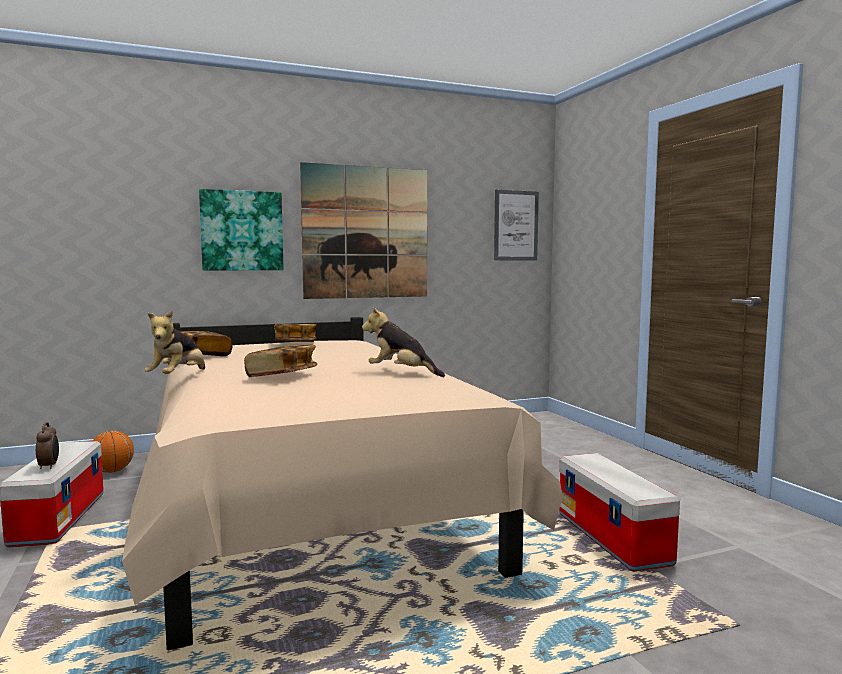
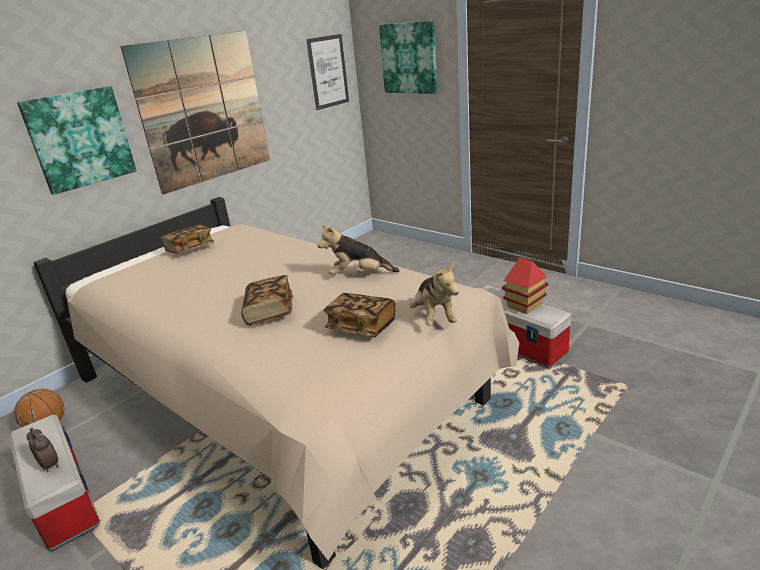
camera: 25 degrees left, 20 degrees up
plush toy [145,310,205,374] -> plush toy moved to [410,262,459,326]
book [179,331,233,356] -> book moved to [324,293,396,337]
none -> picture [379,21,437,94]
none -> toy house [502,257,549,314]

